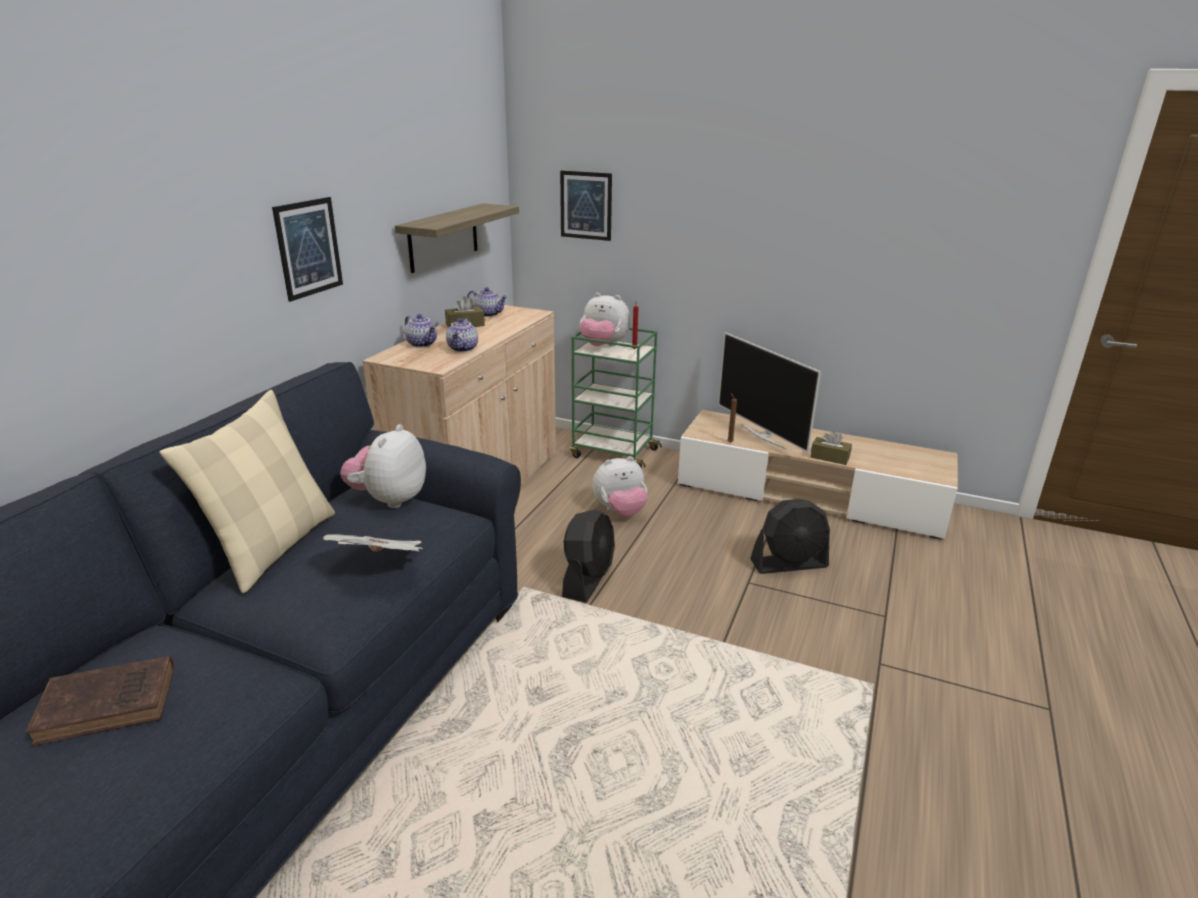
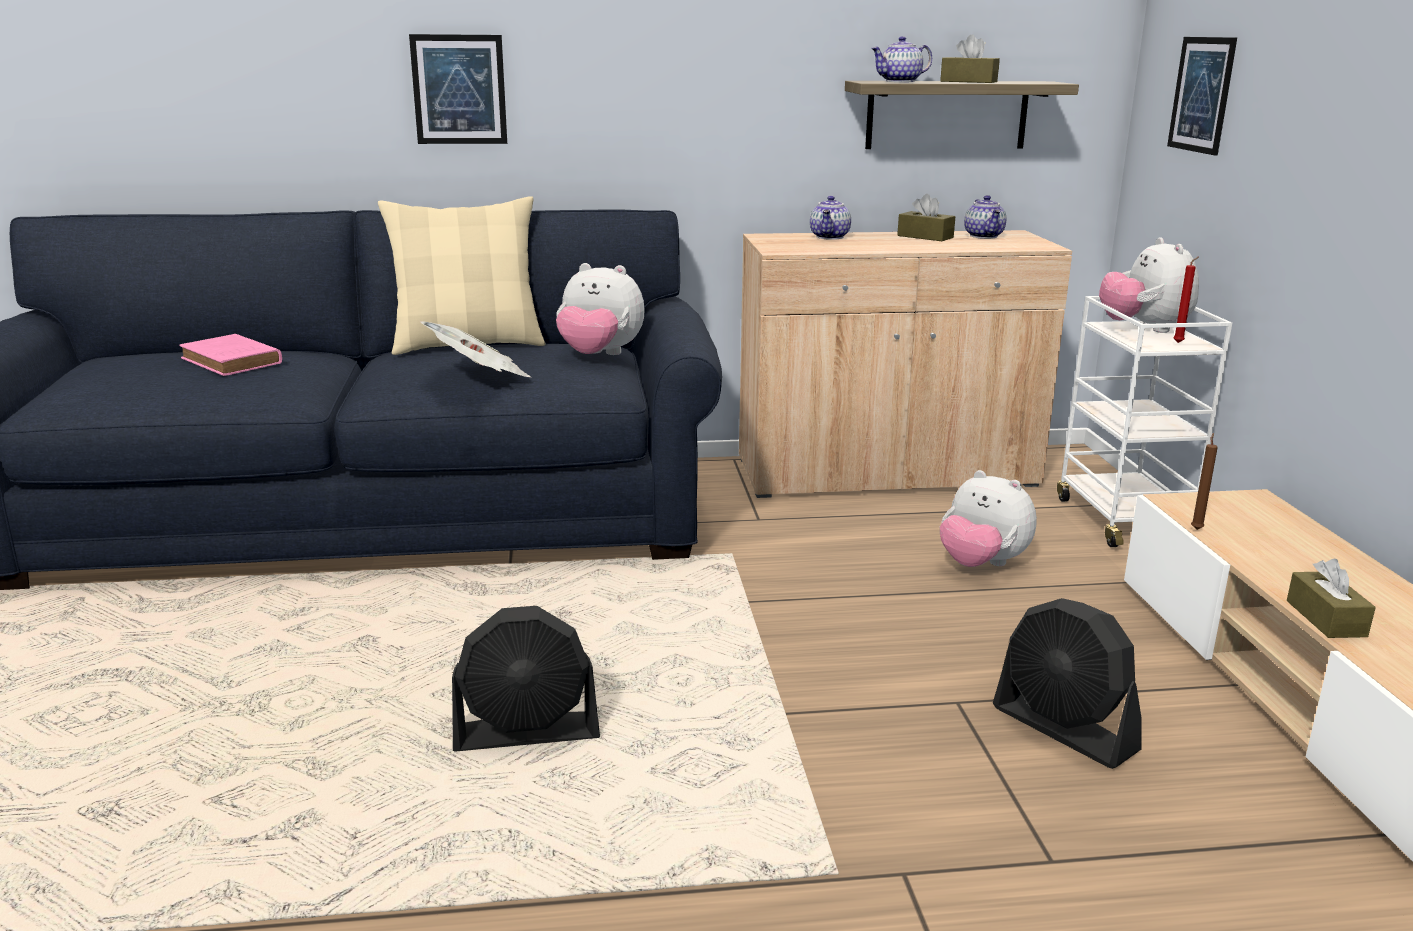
camera: 60 degrees right, 5 degrees down
brown book [26,656,174,746] -> pink book [179,334,282,376]
picture [272,197,343,302] -> picture moved to [409,34,507,144]
plush toy [340,424,426,508] -> plush toy turned 150 degrees counterclockwise [556,263,645,355]
teapot [446,318,478,352] -> teapot moved to [871,36,932,82]
black fan [562,509,615,603] -> black fan moved to [452,606,600,752]
green cart [570,328,662,468] -> white cart [1057,296,1232,547]
television [718,332,821,453] -> none
none -> brown tissue box [940,34,1000,83]

